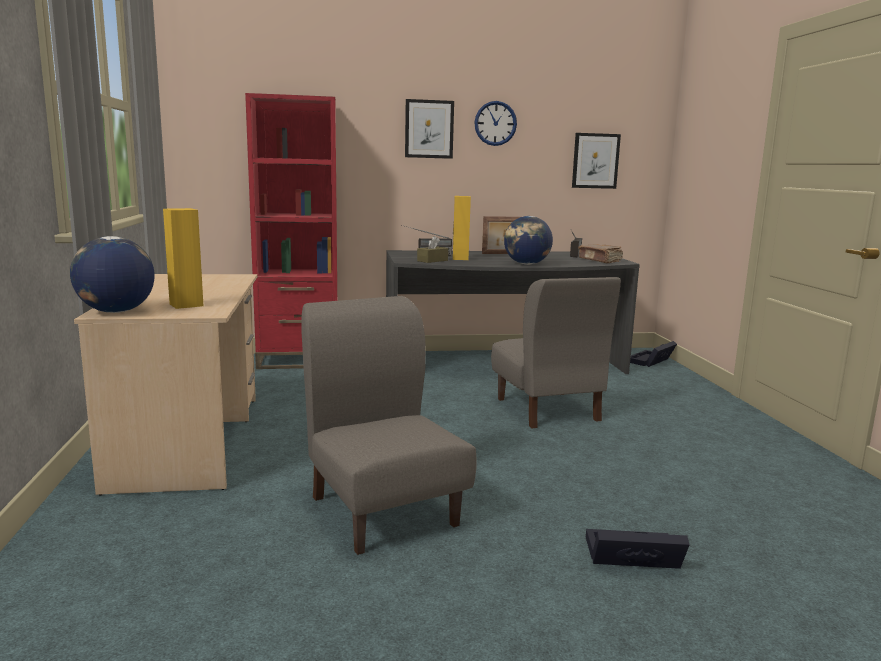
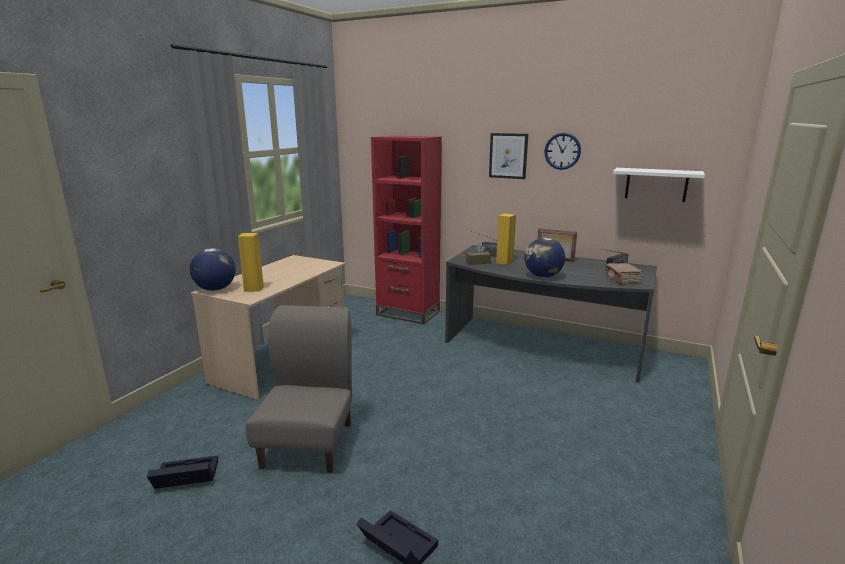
camera: 35 degrees right, 5 degrees up
grey chair [491,277,621,428] -> none
picture [572,133,621,189] -> white shelf [613,168,705,202]
black storage box [630,341,677,367] -> black storage box moved to [147,456,218,489]

